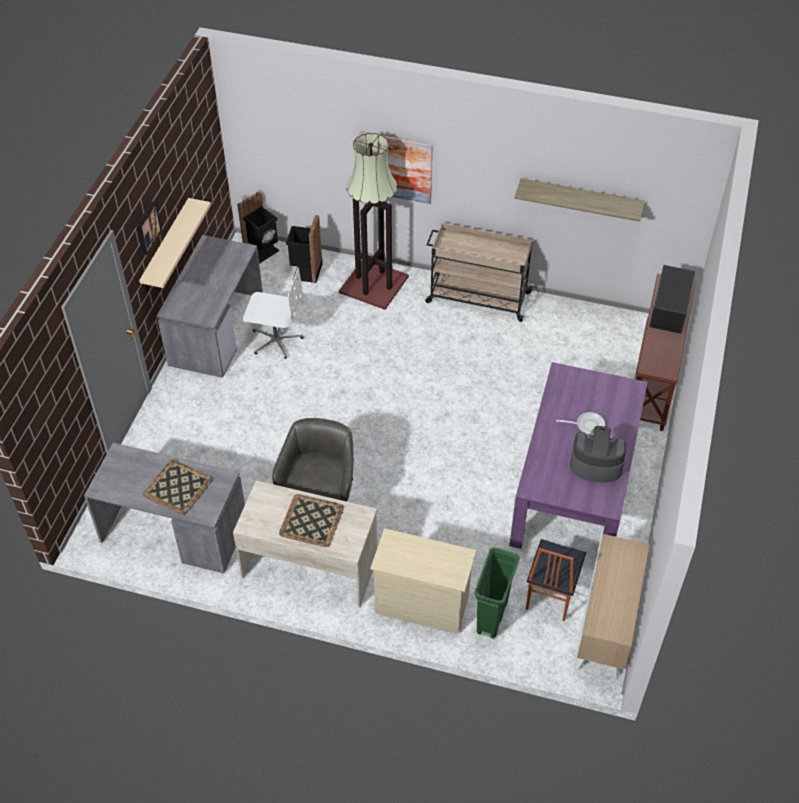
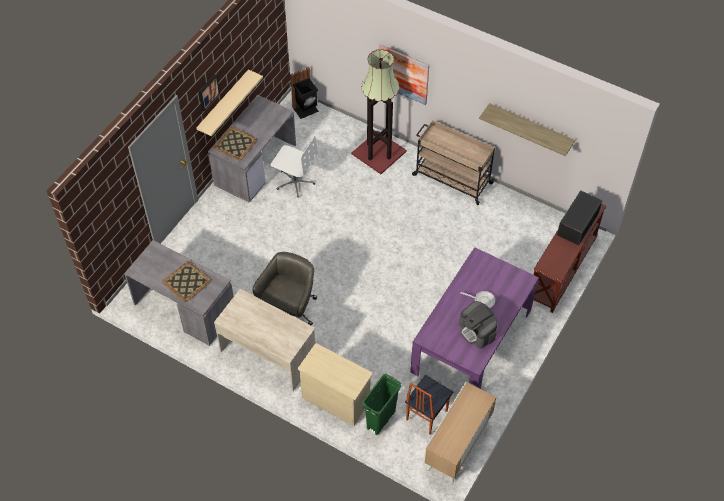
camera: 15 degrees right, 5 degrees up
tray [279,494,344,547] -> tray moved to [214,127,258,161]
black trash can [286,215,323,283] -> none
coffee machine [570,426,626,483] -> coffee machine turned 150 degrees counterclockwise [459,301,497,349]

